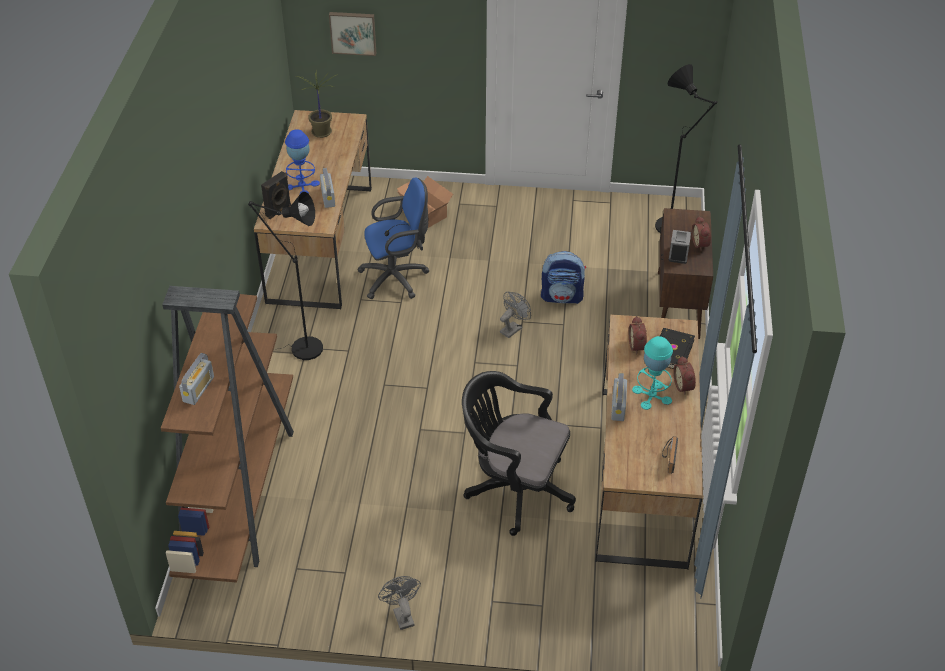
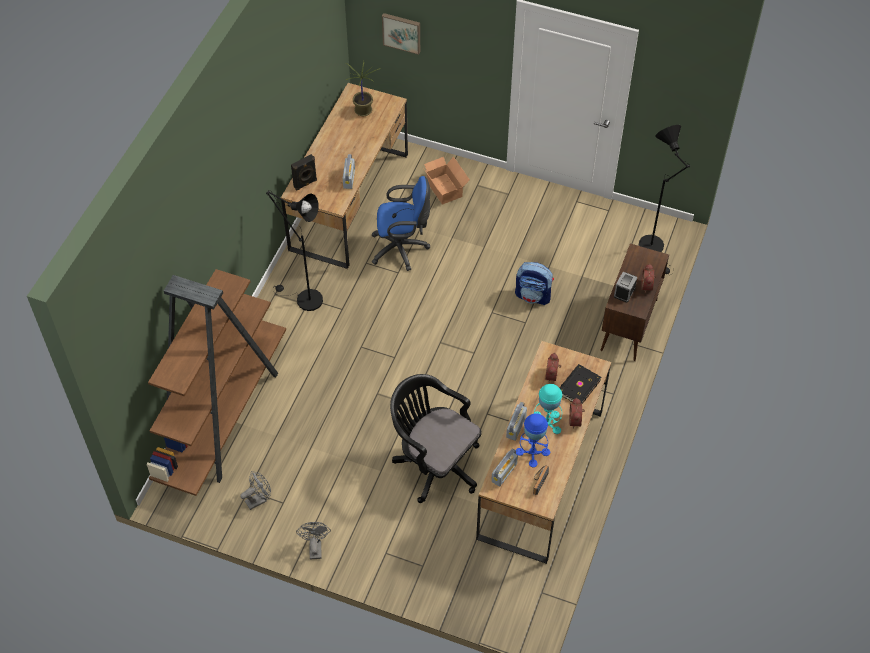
camera: 15 degrees right, 10 degrees up
radio [179,353,214,405] -> radio moved to [491,449,518,486]
blue table lamp [285,129,320,194] -> blue table lamp moved to [516,413,550,468]
grey fan [500,292,531,338] -> grey fan moved to [240,471,271,510]

